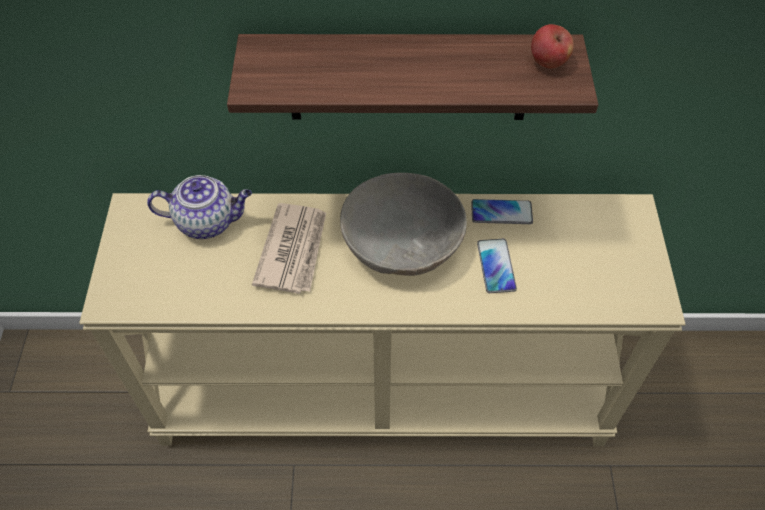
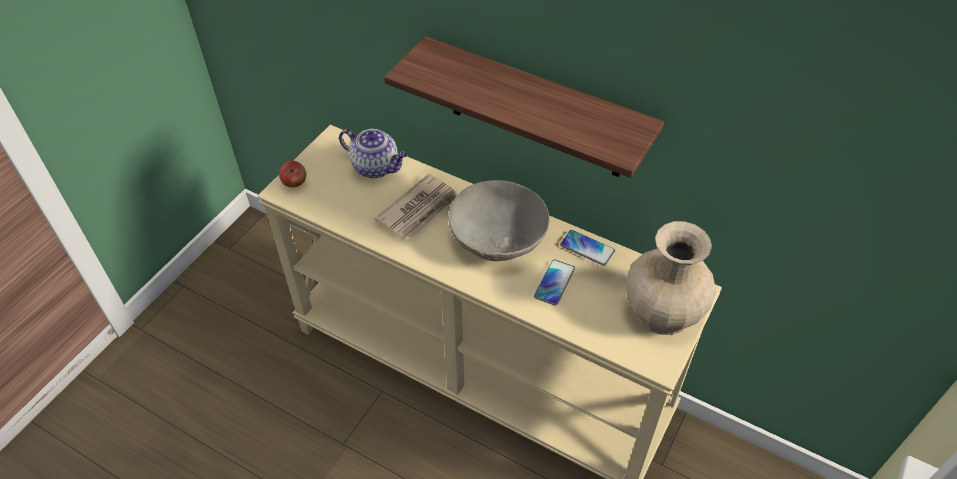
camera: 30 degrees right, 5 degrees down
apple [531,24,574,69] -> apple moved to [279,161,306,188]
none -> beige vase [626,221,716,335]

